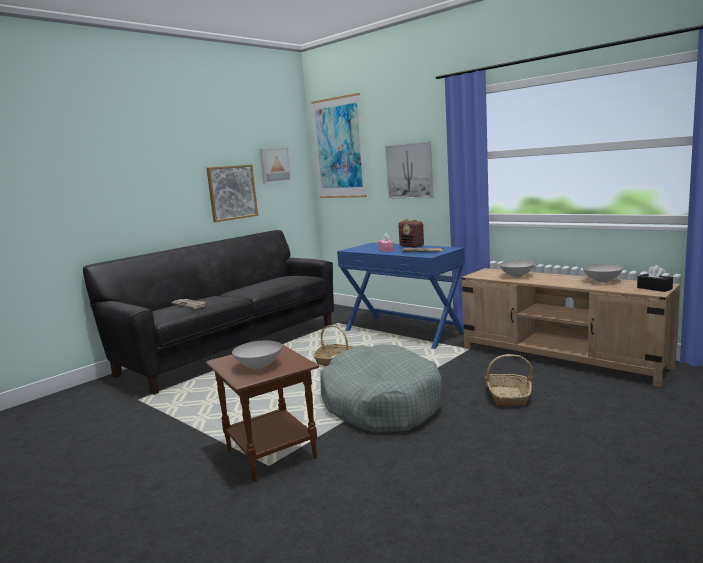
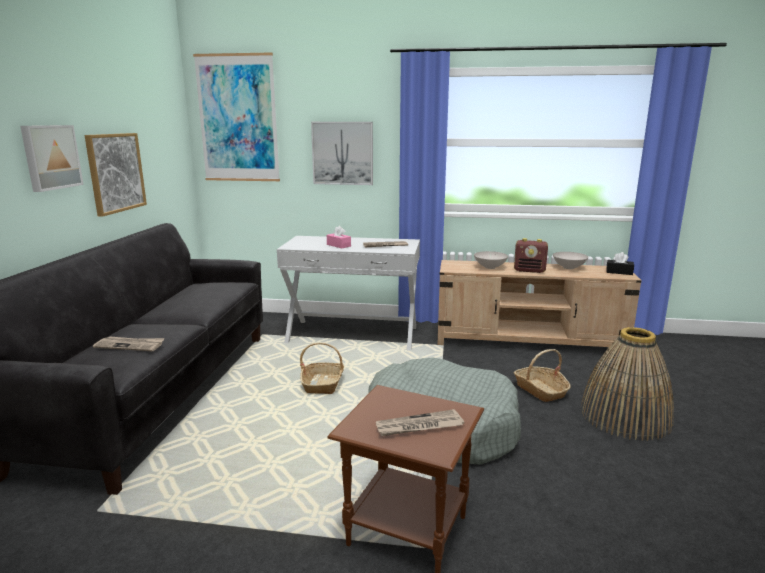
camera: 35 degrees left, 5 degrees up
white bowl [232,341,282,369] -> newspaper [376,409,464,436]
picture [259,147,292,184] -> picture moved to [20,125,83,192]
blue console table [337,243,465,349] -> white console table [277,236,420,351]
radio [398,219,424,248] -> radio moved to [514,238,548,273]
none -> basket [581,327,674,441]

